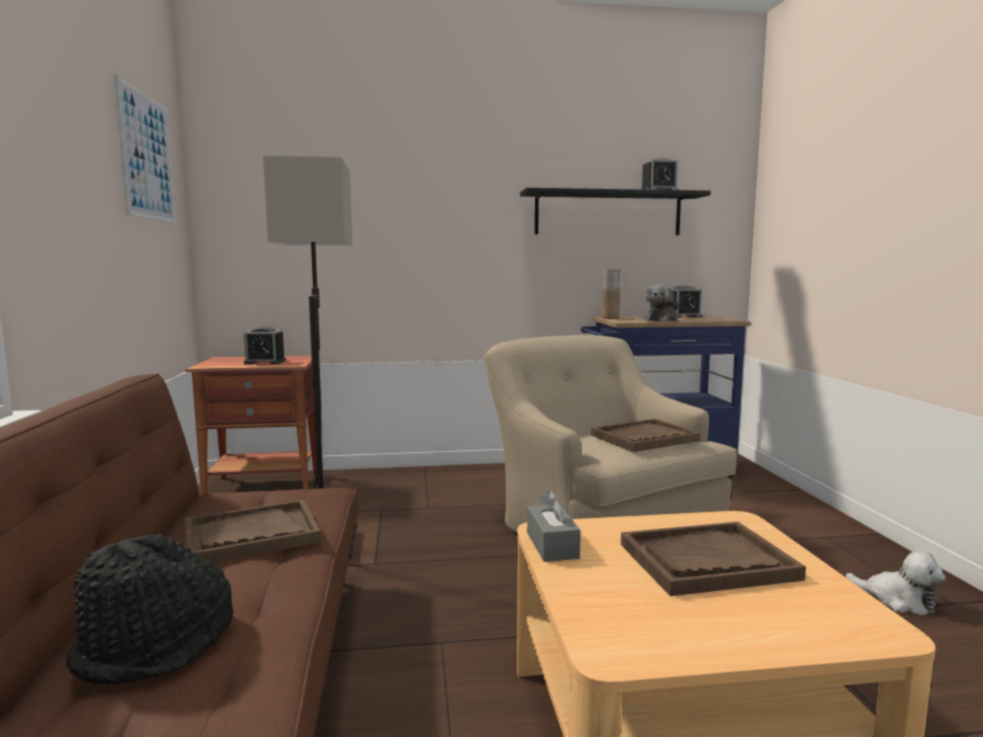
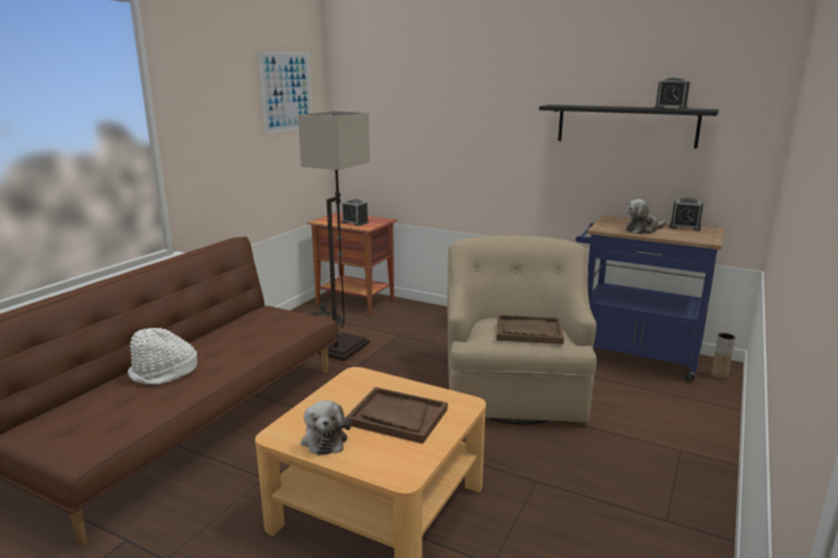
camera: 35 degrees right, 10 degrees up
black hat [66,534,234,684] -> white hat [128,328,197,385]
brown tray [185,500,321,563] -> none
grey tissue box [527,490,581,562] -> none
brown vase [602,270,621,319] -> brown vase moved to [711,333,735,379]
plush toy [846,550,945,615] -> plush toy moved to [301,400,351,455]

